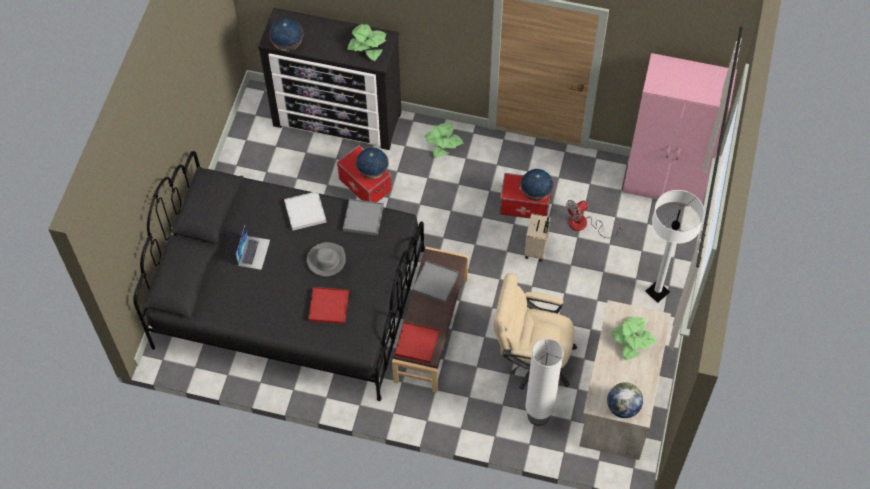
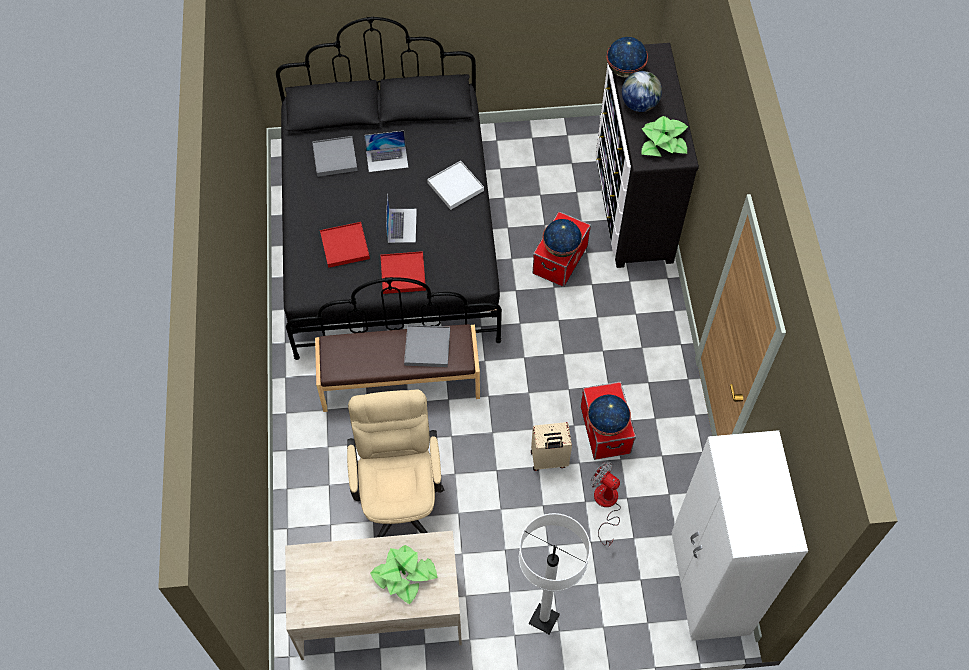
camera: 70 degrees right, 0 degrees up
grey hat [307,242,346,277] -> laptop [386,193,417,243]
grey tray [343,199,384,236] -> grey tray moved to [312,136,358,177]
red tray [395,322,439,363] -> red tray moved to [381,251,426,294]
potted plant [424,123,463,158] -> none
white floor lamp [525,339,563,426] -> none
globe [607,382,643,418] -> globe moved to [622,71,662,112]
pink wardrobe [622,53,737,206] -> white wardrobe [671,430,808,641]

